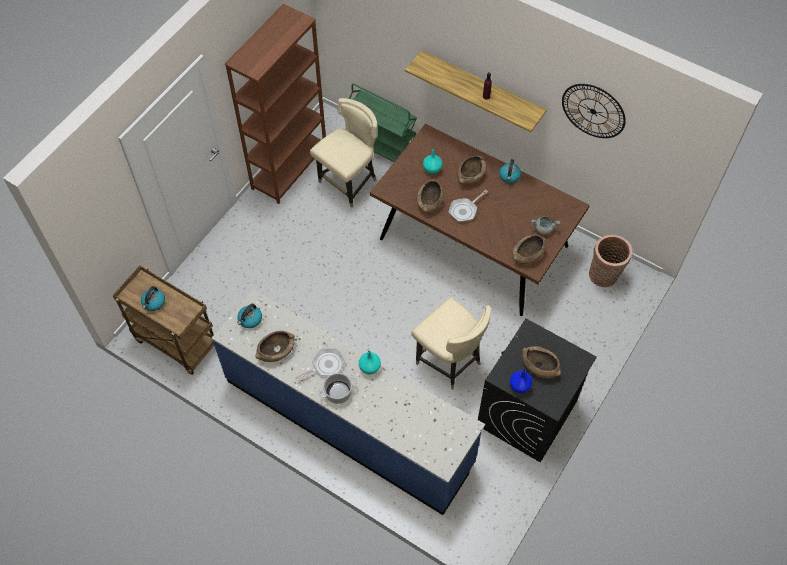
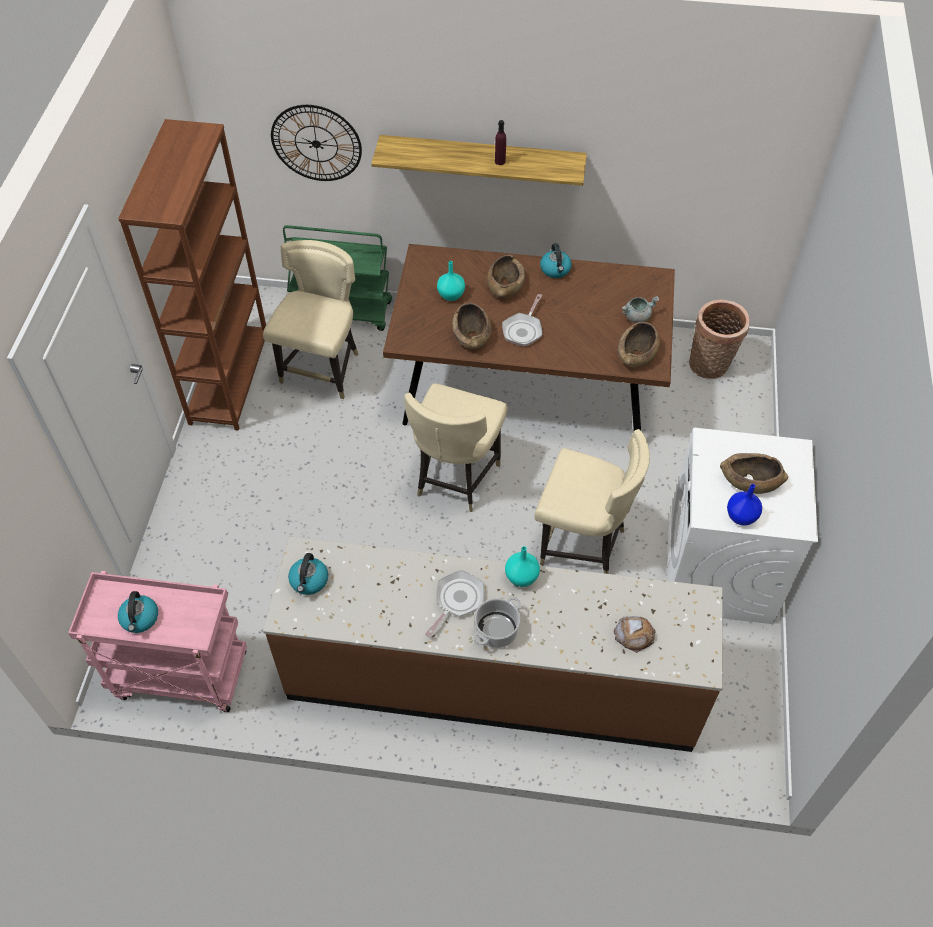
camera: 25 degrees left, 5 degrees down
brown cart [113,266,214,375] -> pink cart [68,571,247,712]
blue counter [212,289,485,515] -> brown counter [263,536,723,752]
brown bowl [255,331,295,362] -> none
black washing machine [478,319,597,463] -> white washing machine [666,428,818,624]
wall clock [562,84,626,138] -> wall clock moved to [271,105,362,181]
none -> beige chair [404,383,508,512]
none -> bread [614,616,656,653]

